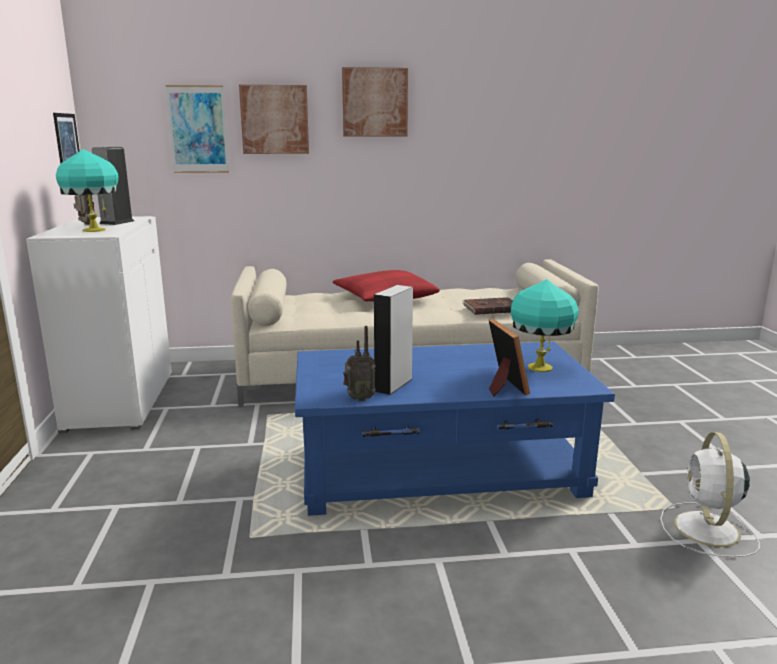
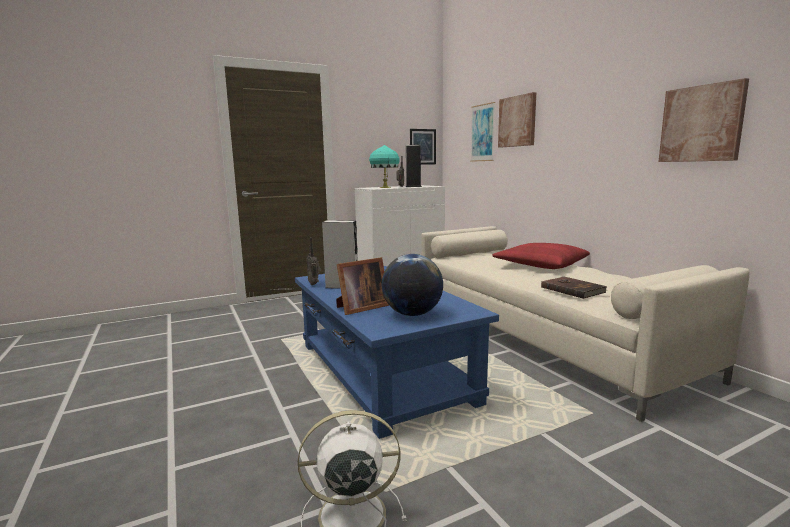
camera: 70 degrees right, 5 degrees down
picture [342,67,408,136] -> picture moved to [658,78,749,162]
turquoise table lamp [511,279,579,372] -> globe [382,254,443,316]

